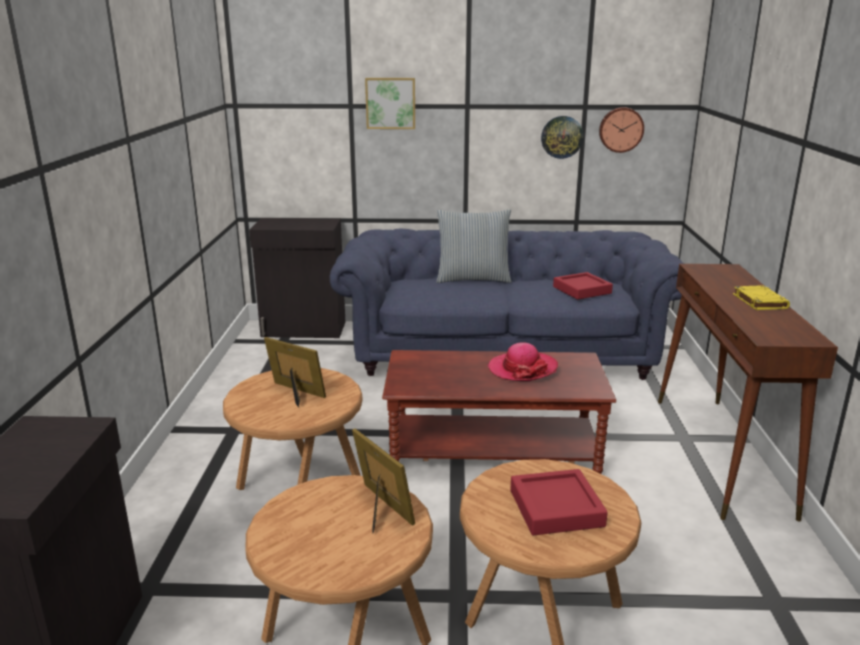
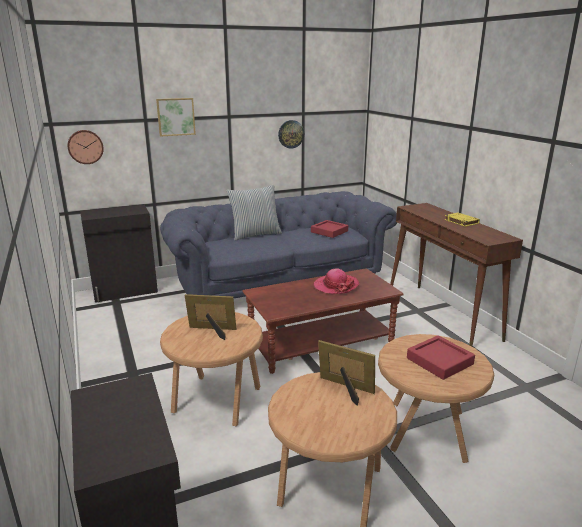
camera: 25 degrees left, 0 degrees up
wall clock [599,107,644,153] -> wall clock moved to [68,130,104,164]

